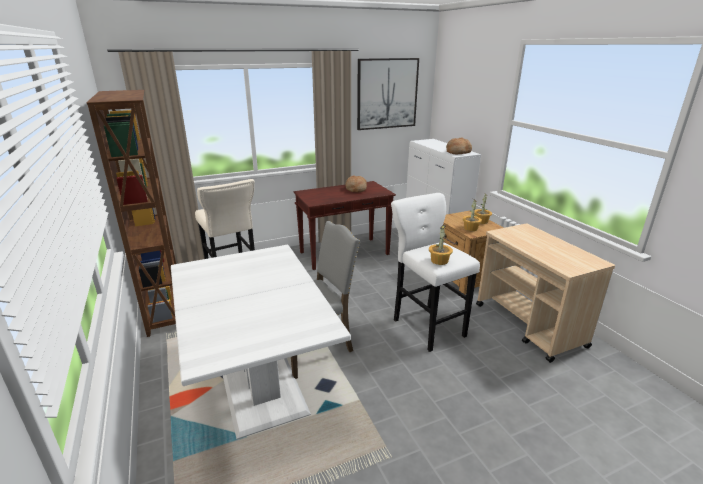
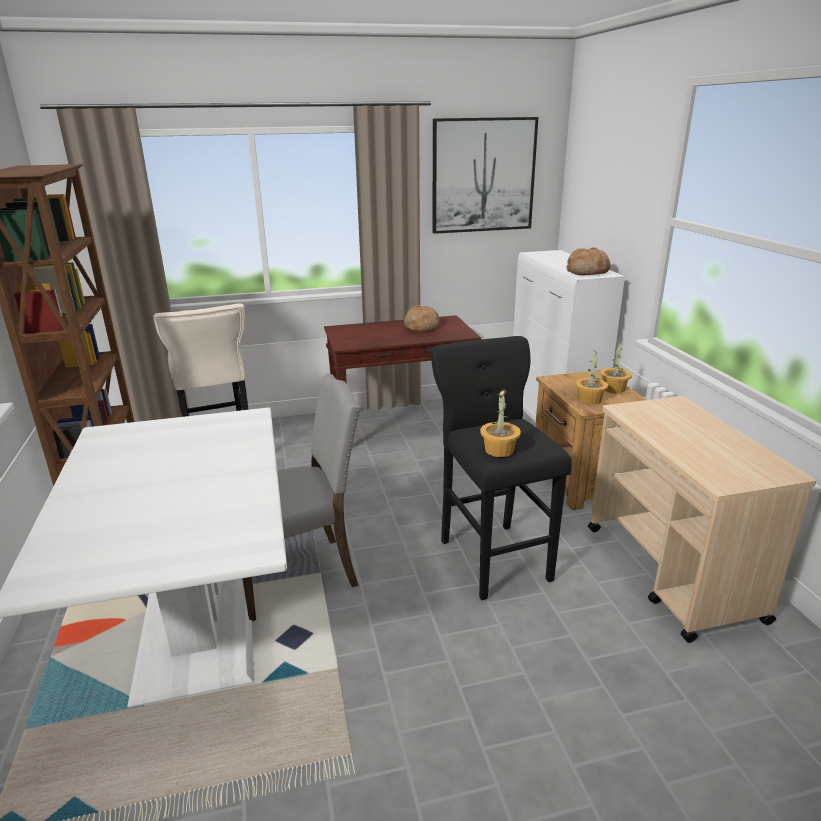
camera: 10 degrees right, 0 degrees up
white stool [391,193,480,352] -> black stool [430,336,572,600]

